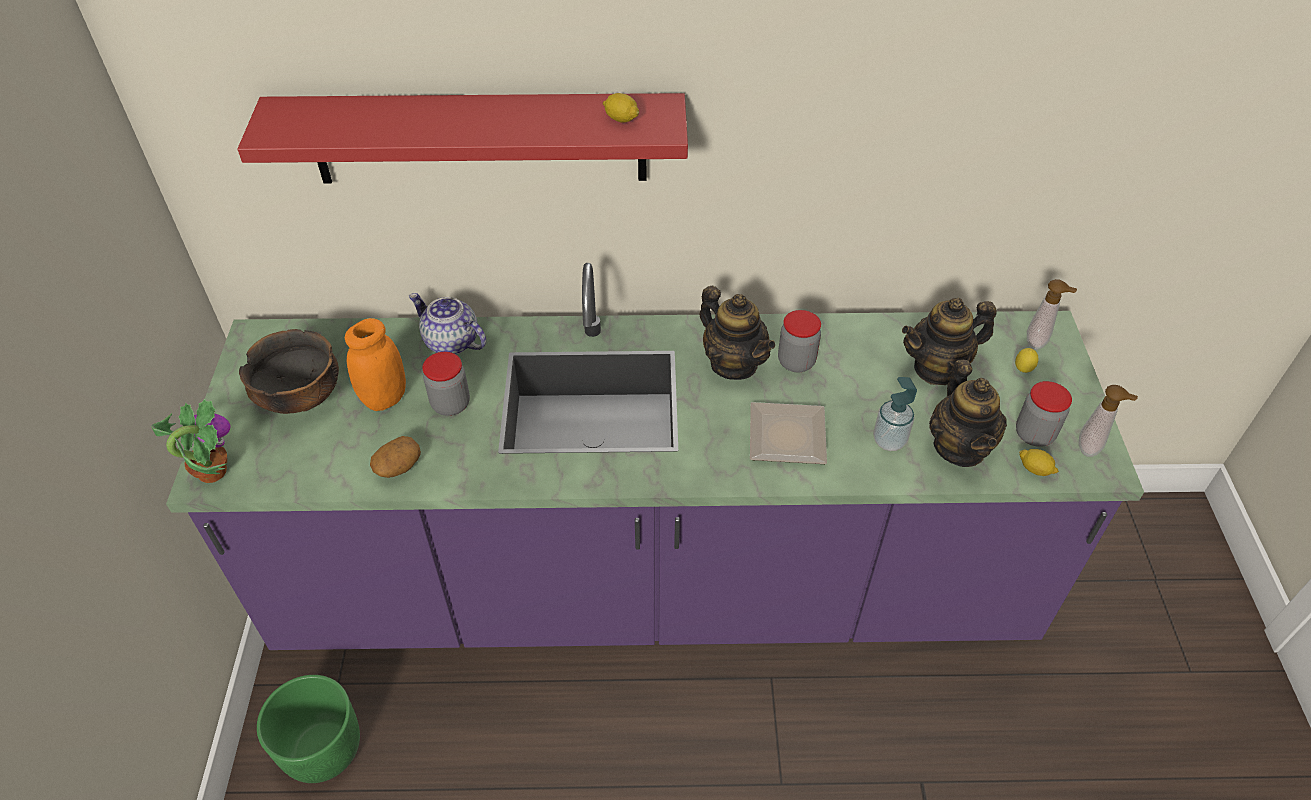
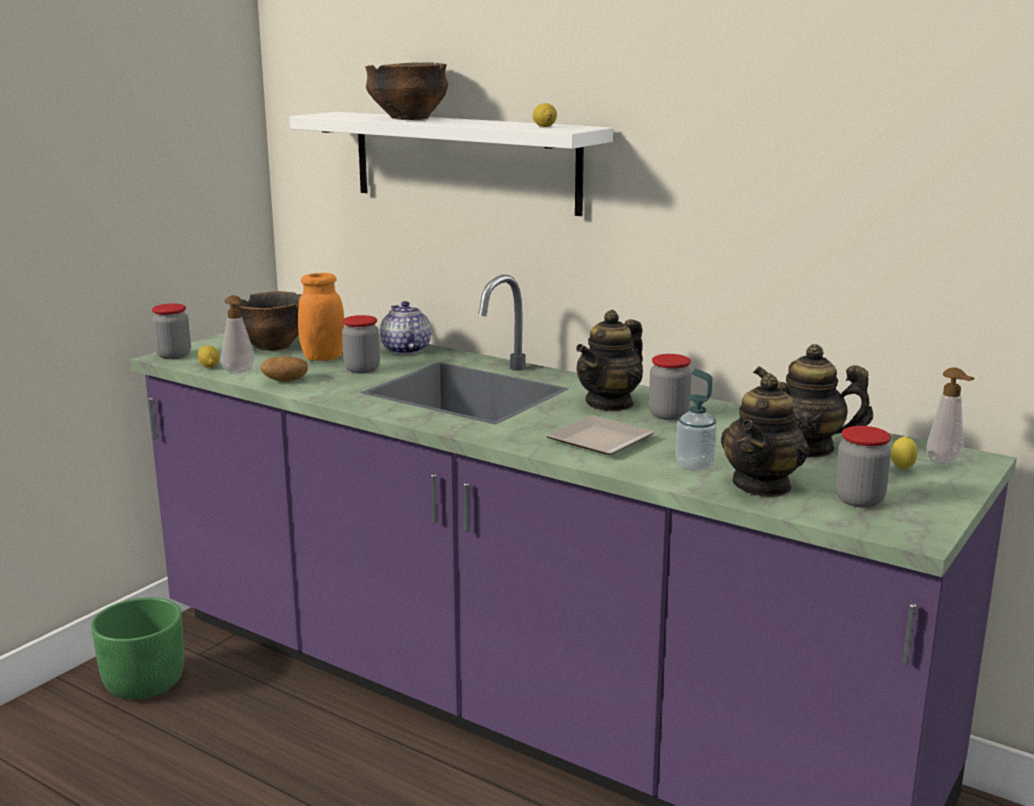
camera: 35 degrees right, 30 degrees down
potted plant [151,399,231,483] -> jar [152,304,191,359]
red shelf [237,93,688,184] -> white shelf [289,112,613,216]
teapot [700,286,775,380] -> teapot turned 45 degrees clockwise [576,310,643,412]
lemon [1019,449,1059,476] -> lemon moved to [198,345,220,368]
soap dispenser [1079,385,1138,457] -> soap dispenser moved to [221,295,255,373]
none -> bowl [365,63,448,120]

